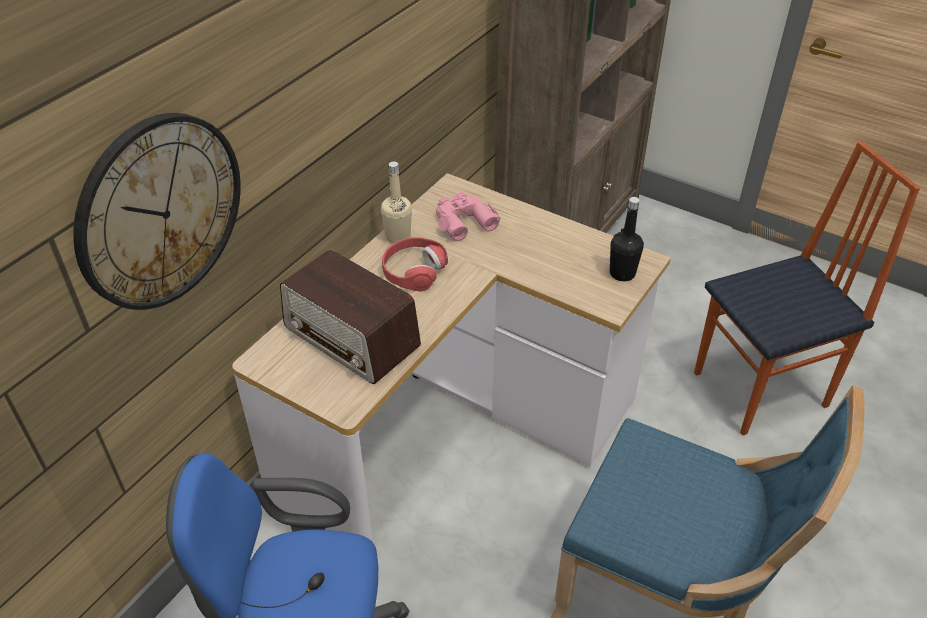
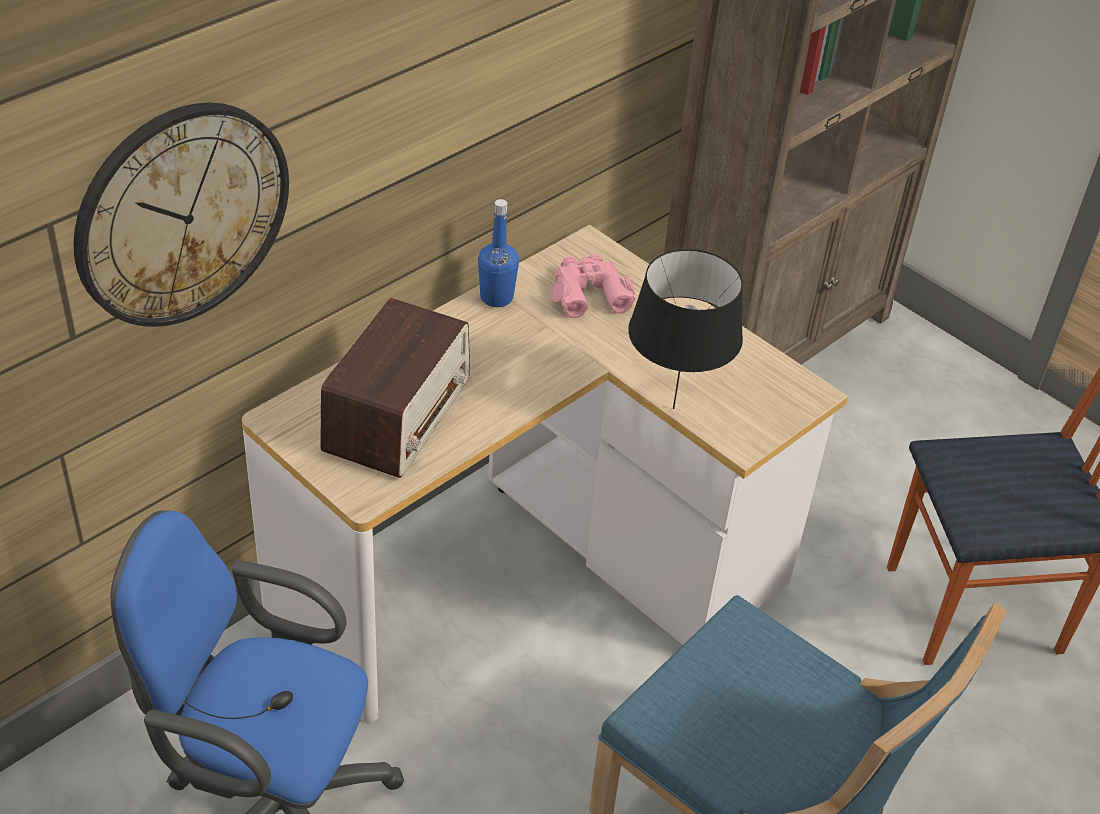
camera: 10 degrees right, 0 degrees up
radio [280,249,421,384] -> radio turned 120 degrees counterclockwise [320,298,470,478]
beige bottle [381,161,412,244] -> blue bottle [478,199,519,307]
red headphones [382,237,448,291] -> none
black bottle [610,197,644,281] -> none
none -> black table lamp [628,249,743,409]

